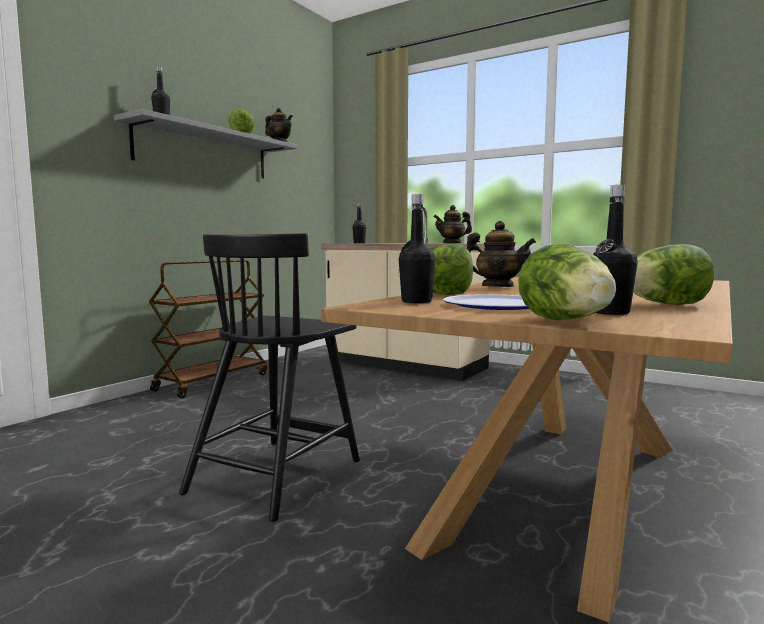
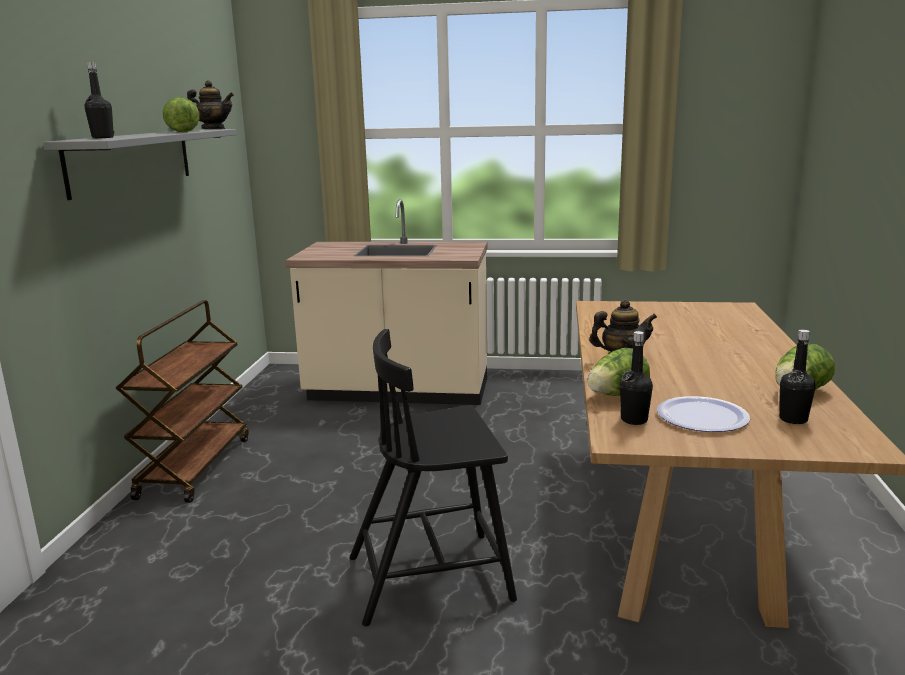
camera: 25 degrees left, 10 degrees up
black chair [179,233,360,522] -> black chair turned 75 degrees clockwise [350,329,517,626]
black bottle [352,203,366,243] -> none
teapot [434,205,472,243] -> none
lettuce [518,244,616,320] -> none

